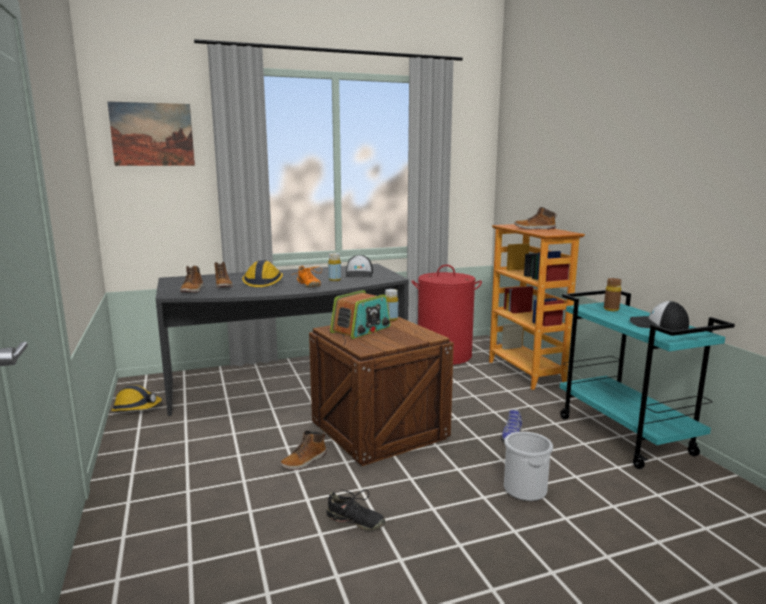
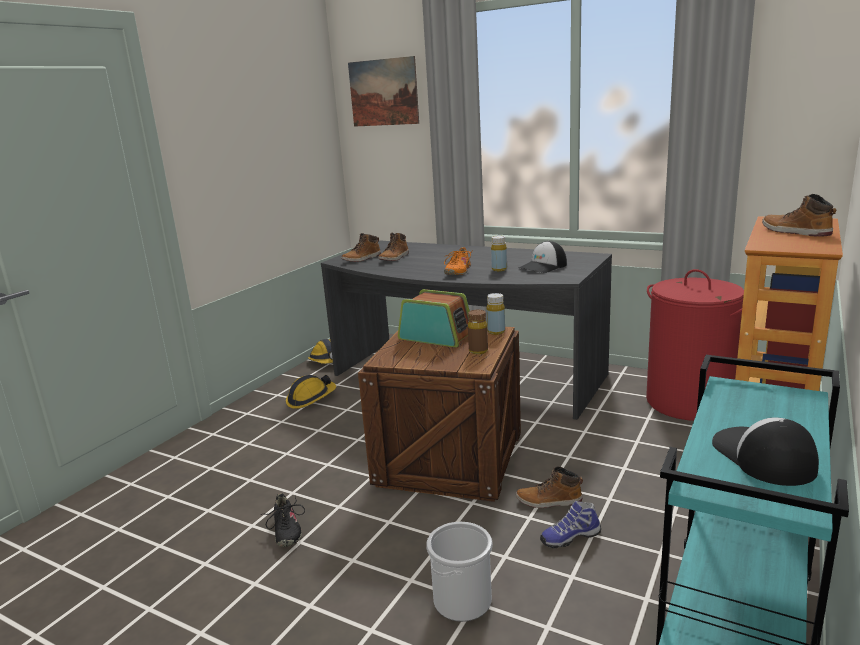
camera: 50 degrees right, 5 degrees up
hard hat [242,260,283,287] -> hard hat moved to [286,375,336,409]
boot [280,431,327,470] -> boot moved to [516,467,583,508]
radio [330,290,390,339] -> radio turned 150 degrees counterclockwise [398,289,470,348]
brown bottle [604,278,621,311] -> brown bottle moved to [468,310,488,354]

